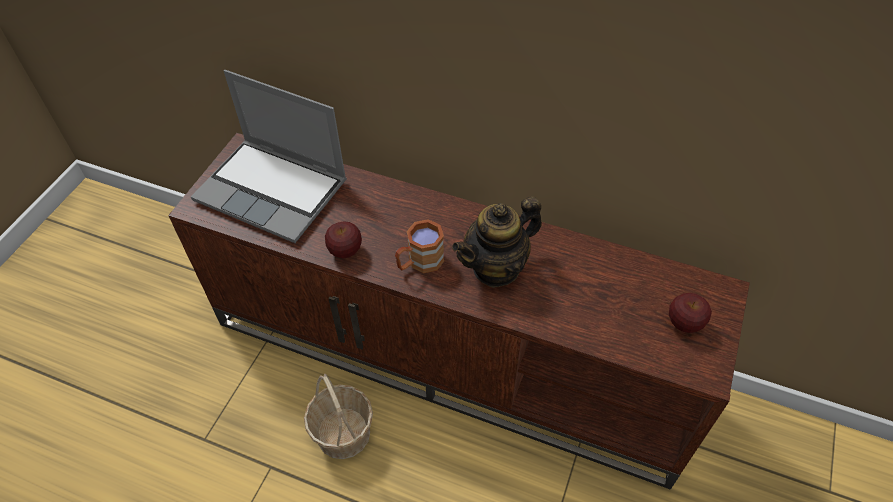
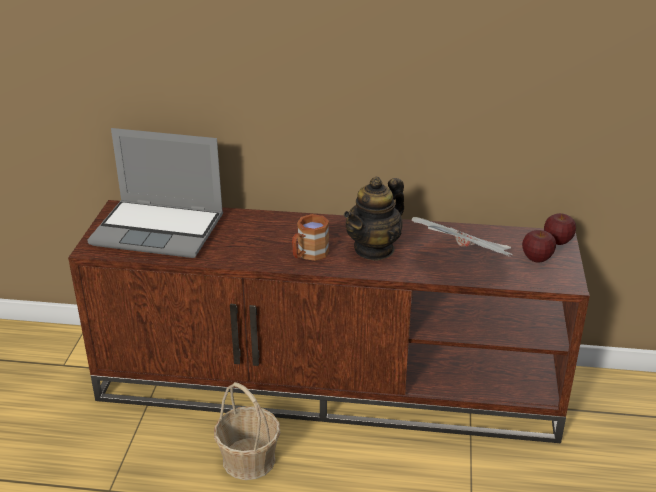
camera: 15 degrees left, 20 degrees down
apple [325,221,362,258] -> apple moved to [544,213,576,245]
none -> newspaper [412,217,513,257]

